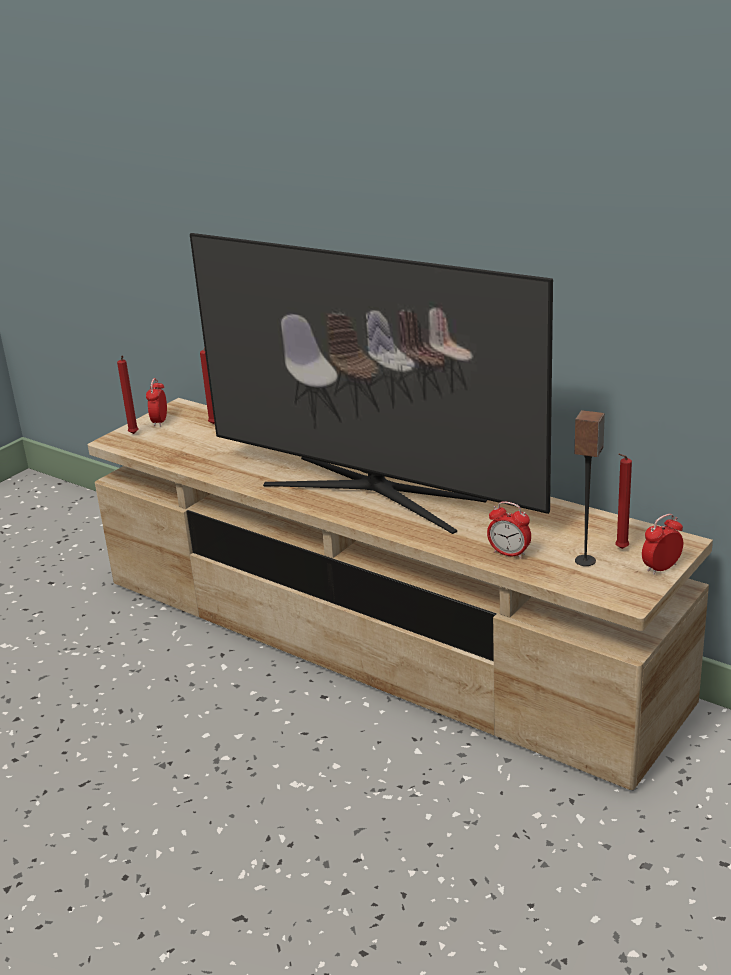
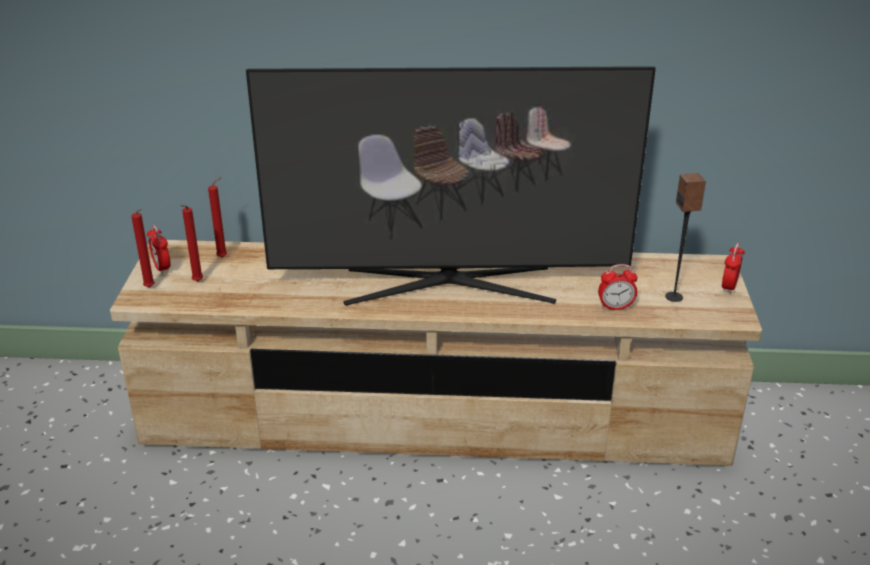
camera: 35 degrees left, 5 degrees up
red candle [615,454,632,549] -> red candle moved to [180,205,203,281]

